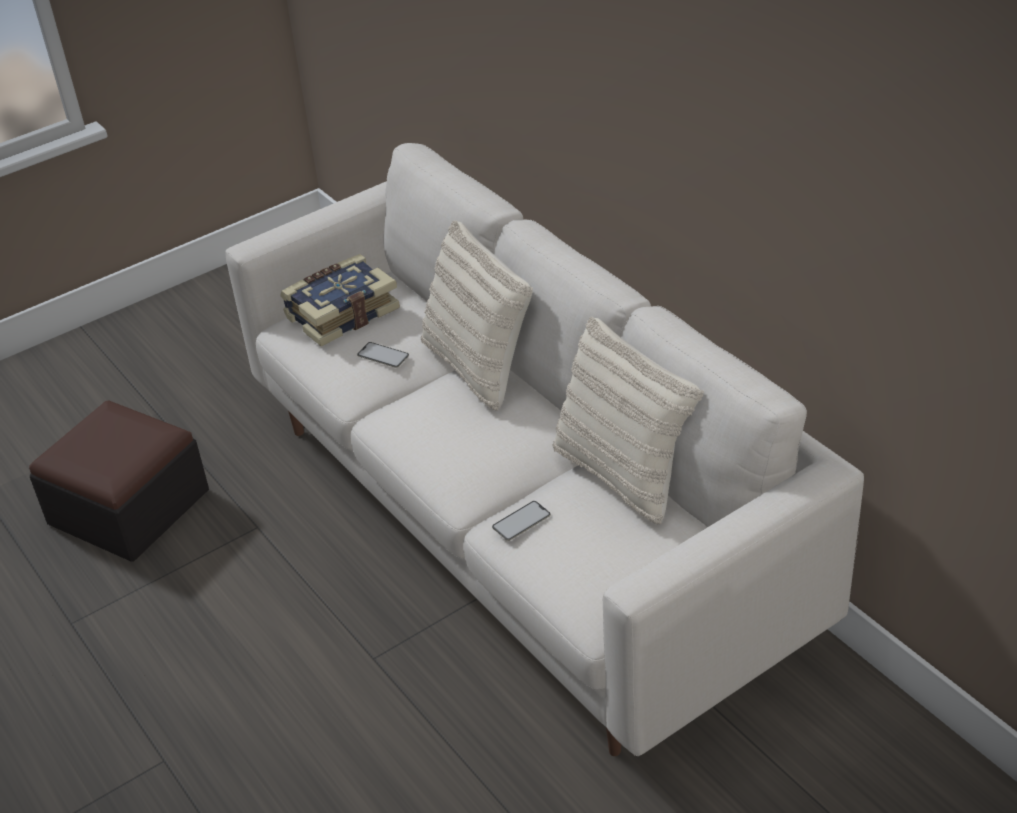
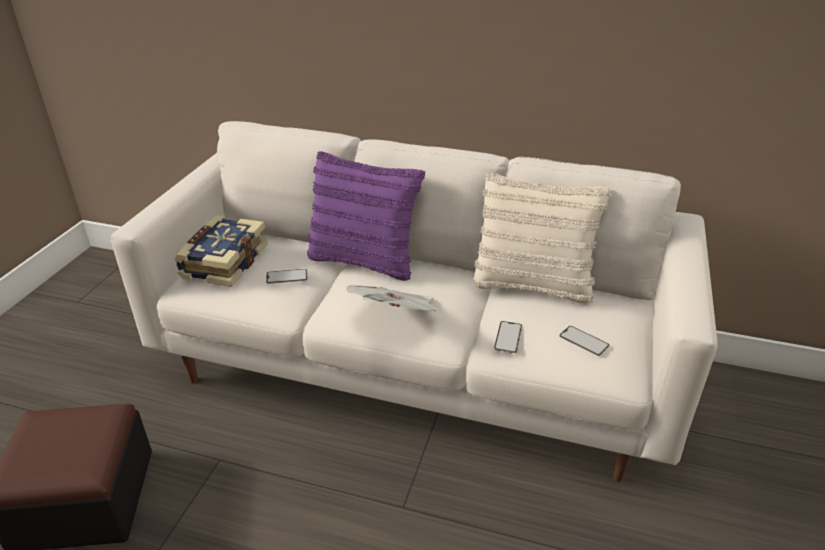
camera: 40 degrees left, 5 degrees down
beige pillow [421,220,533,411] -> purple pillow [307,151,425,281]
none -> newspaper [347,285,437,311]
none -> phone [559,326,609,356]

